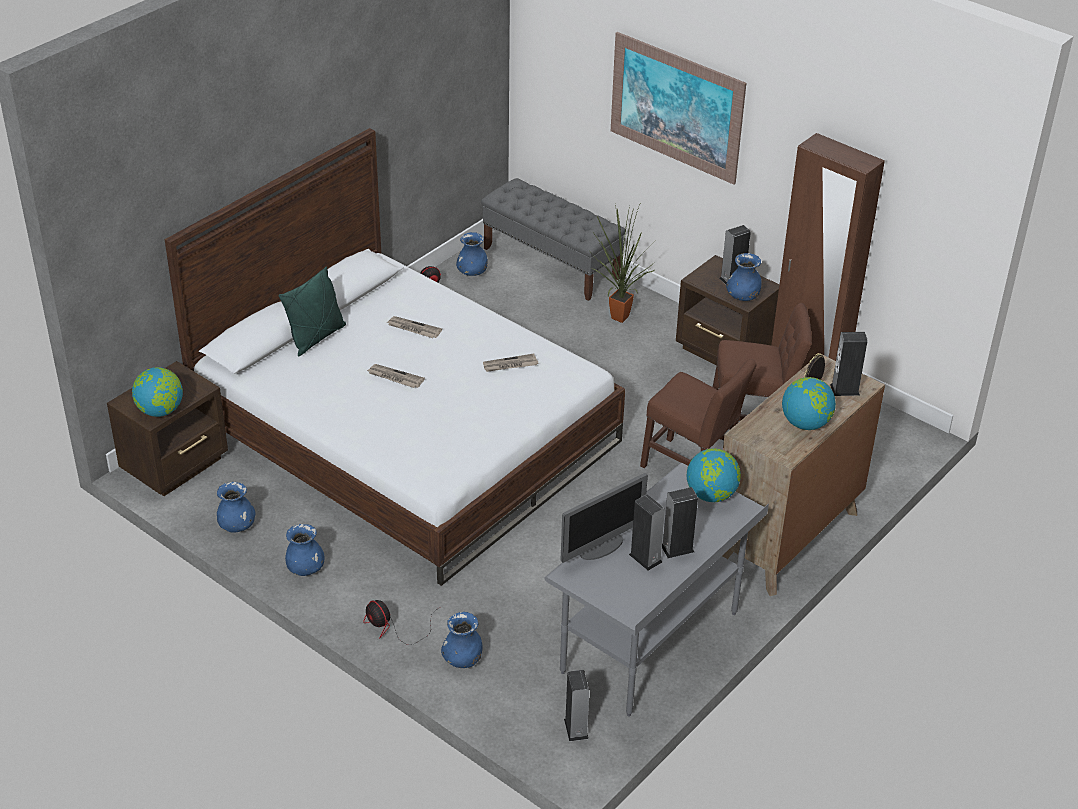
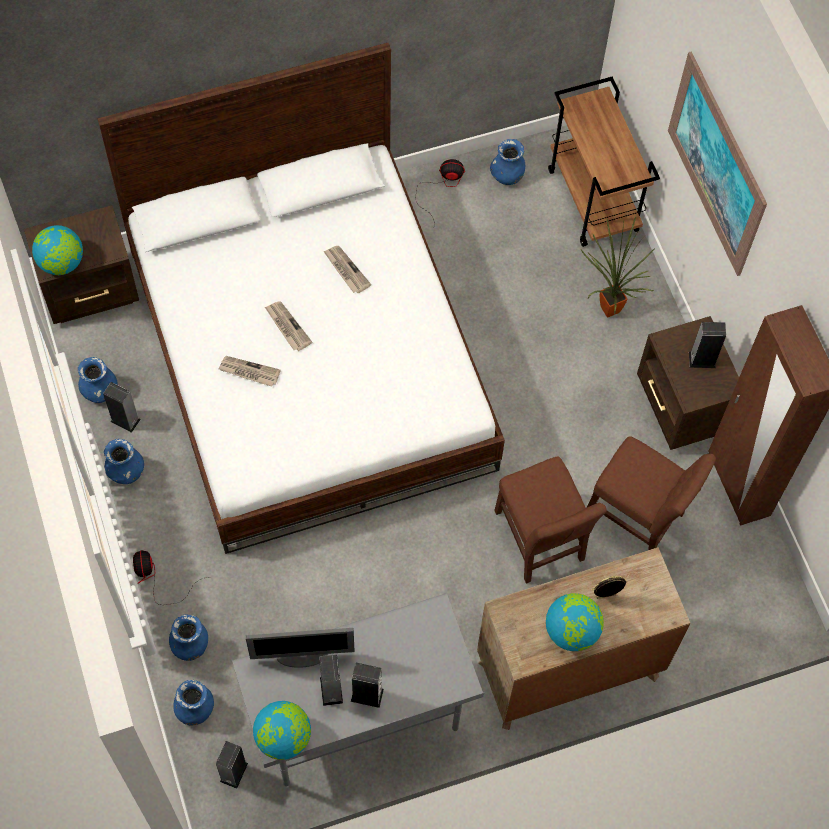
camera: 30 degrees right, 25 degrees up
green pillow [278,266,346,357] -> none
grey bench [481,178,625,301] -> brown cart [548,77,660,247]
newspaper [483,354,538,372] -> newspaper moved to [218,356,281,387]
globe [687,448,741,502] -> globe moved to [253,701,311,760]
blue vase [726,253,762,301] -> blue vase moved to [173,680,214,725]
speaker [830,332,867,396] -> speaker moved to [103,382,141,433]

